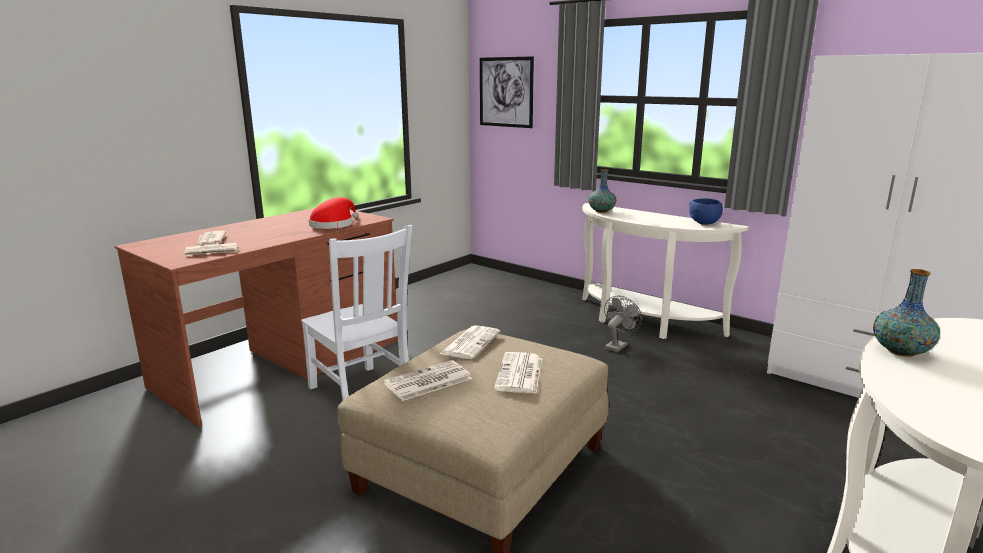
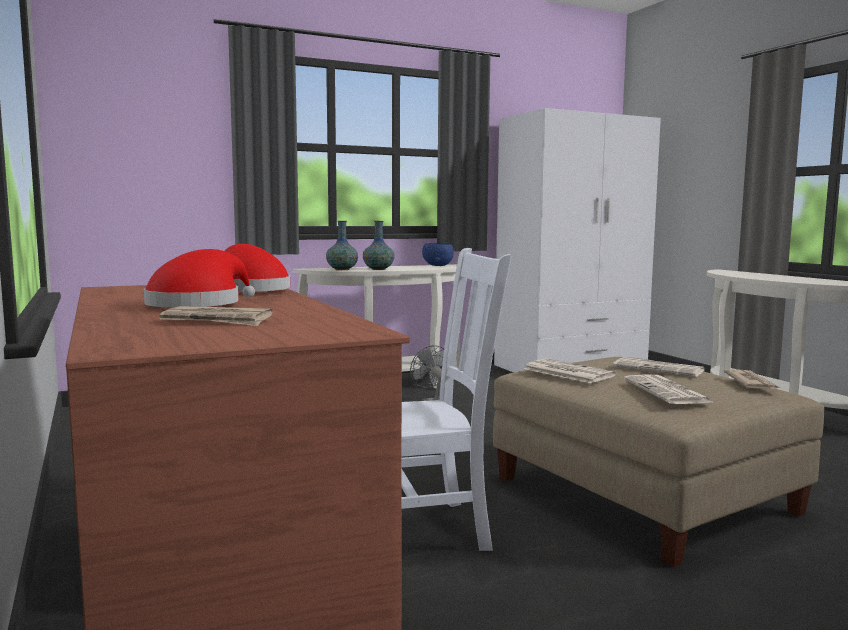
camera: 65 degrees left, 10 degrees down
newspaper [184,243,239,256] -> newspaper moved to [724,369,781,389]
picture [480,56,534,128] -> none
vase [873,269,940,357] -> vase moved to [363,221,394,270]
none -> red hat [144,249,255,307]

